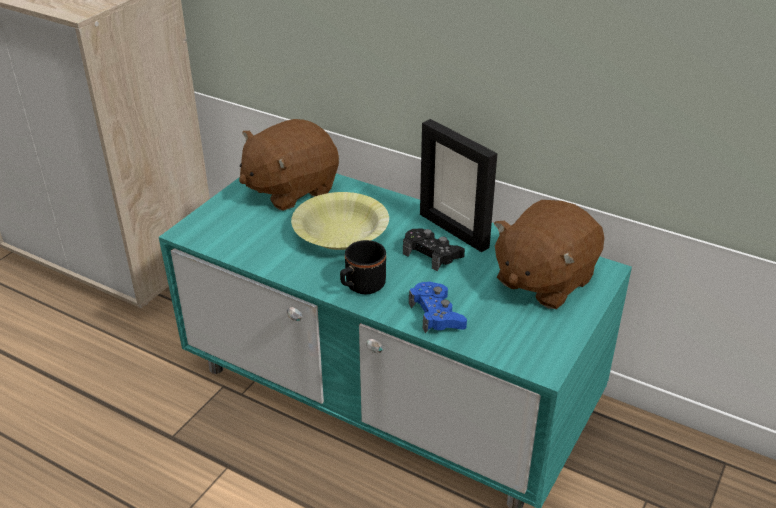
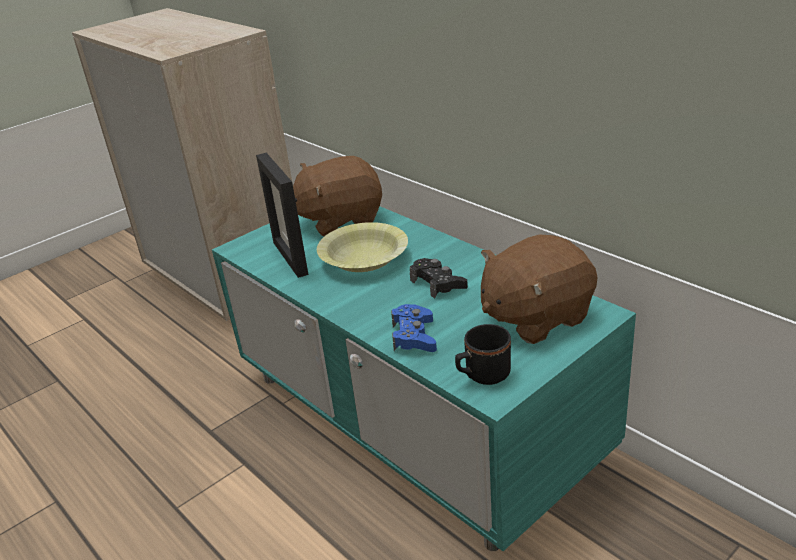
camera: 20 degrees right, 5 degrees down
black mug [340,240,386,294] -> black mug moved to [455,324,511,385]
picture frame [420,119,497,252] -> picture frame moved to [256,153,308,278]

